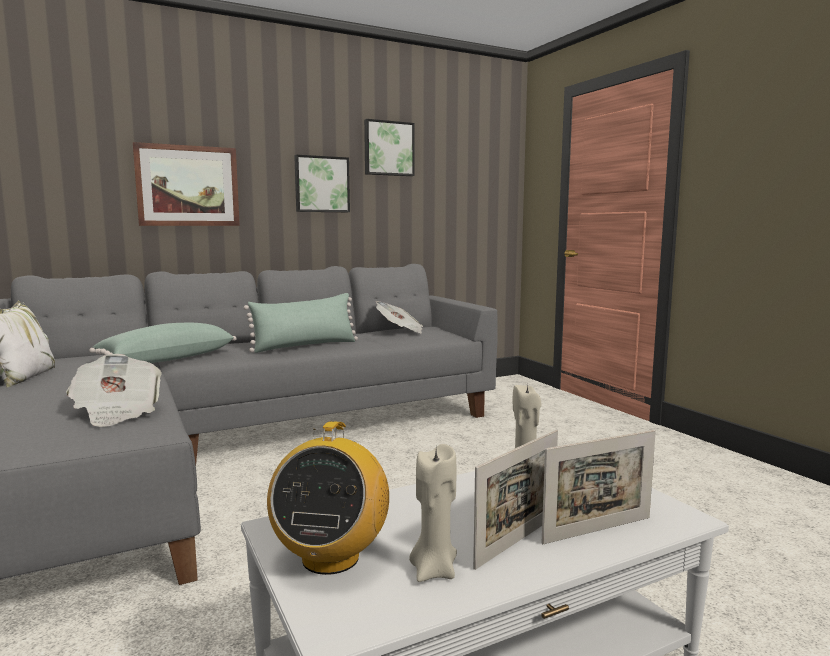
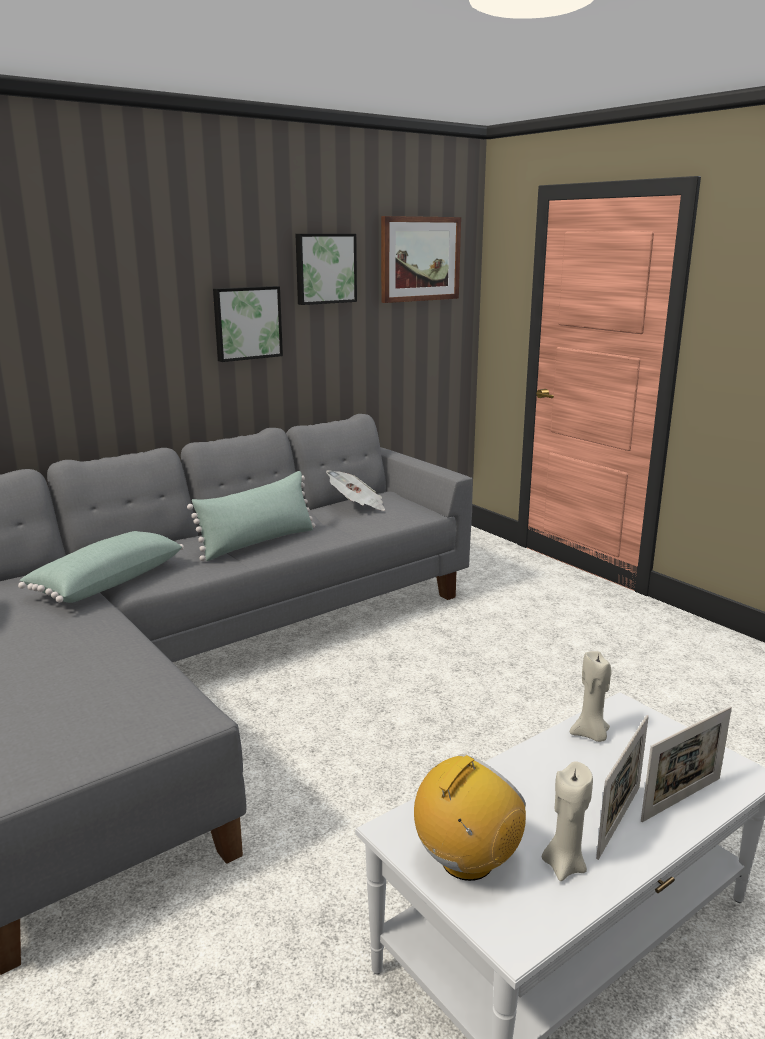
camera: 10 degrees left, 10 degrees up
newspaper [66,354,162,427] -> none
picture [132,142,240,226] -> picture moved to [381,216,461,303]
radio [267,421,389,575] -> radio turned 135 degrees counterclockwise [414,754,526,881]

